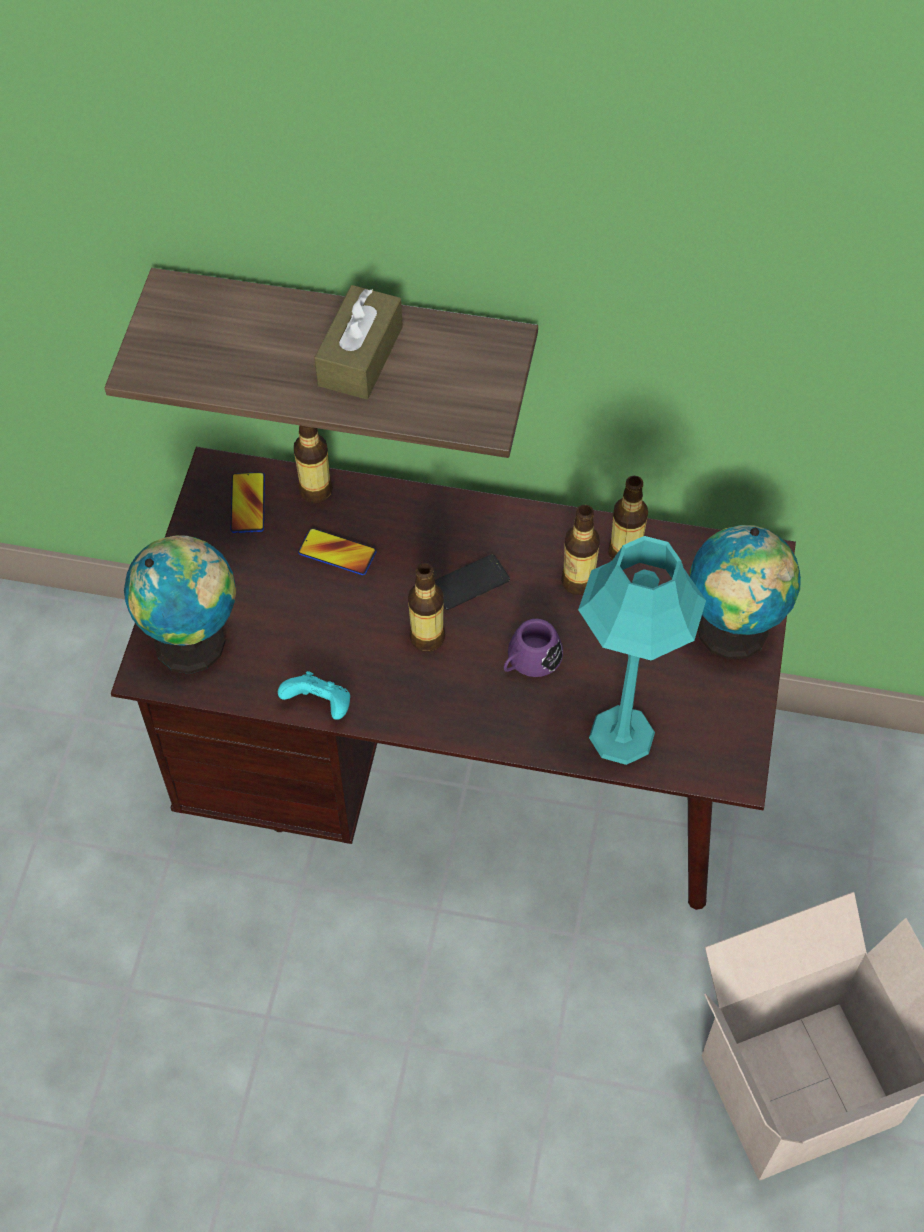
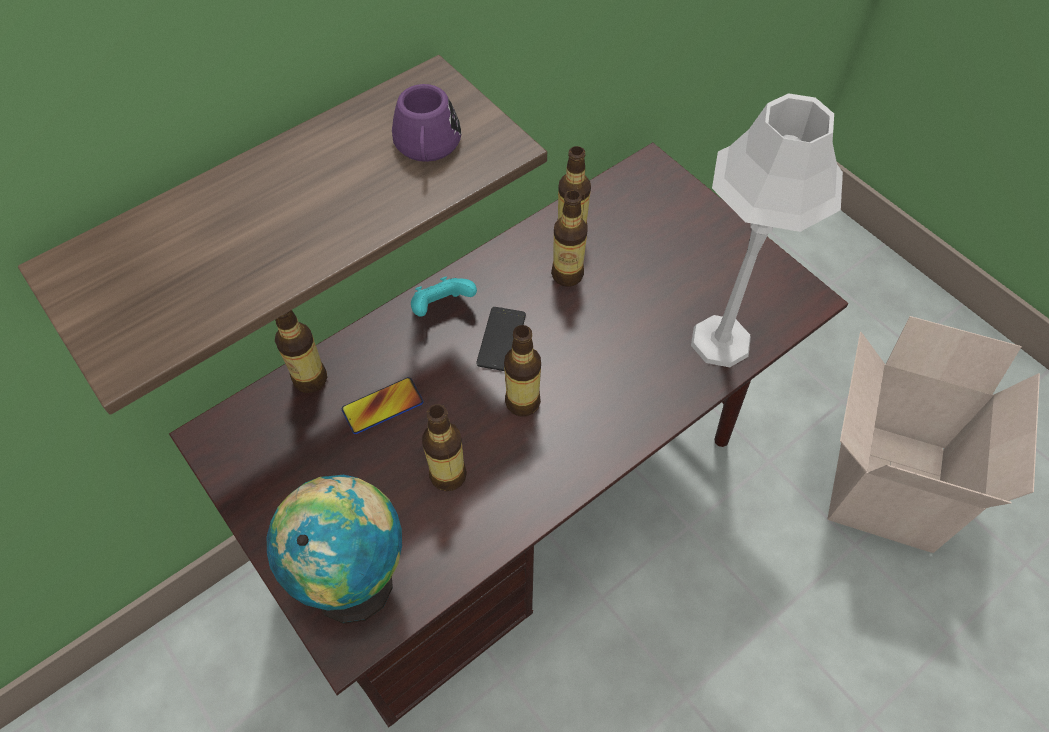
camera: 50 degrees left, 0 degrees up
phone [231,472,265,533] -> none
turquoise game controller [278,671,350,720] -> turquoise game controller moved to [411,277,477,317]
brown tissue box [314,285,403,399] -> none
purple mug [504,619,563,677] -> purple mug moved to [392,84,461,162]
turquoise table lamp [578,536,706,765] -> grey table lamp [691,93,843,367]
globe [690,525,801,659] -> none
none -> bottle [422,404,467,491]

